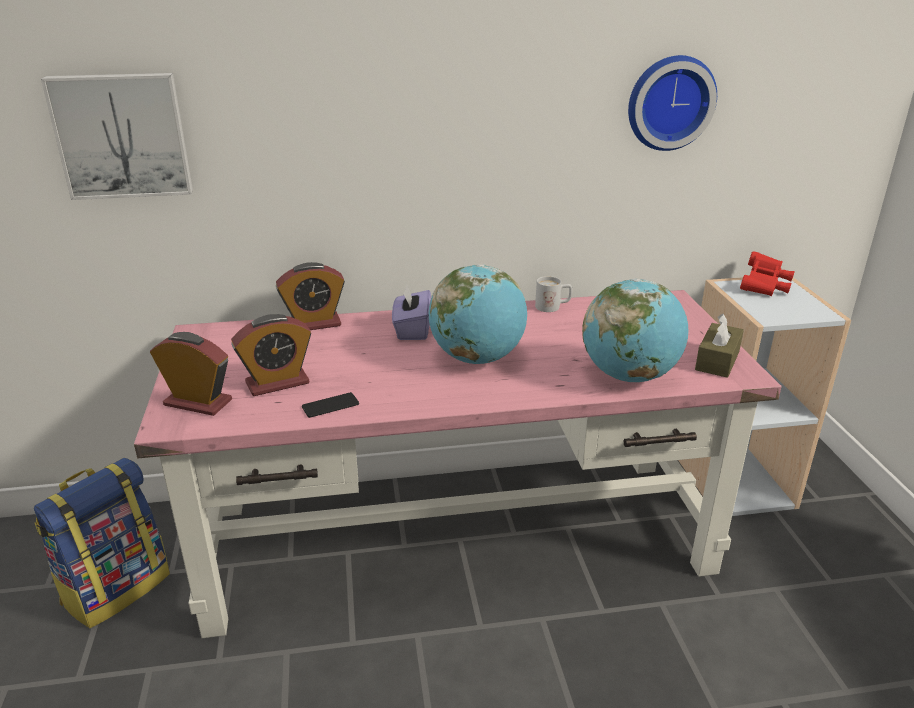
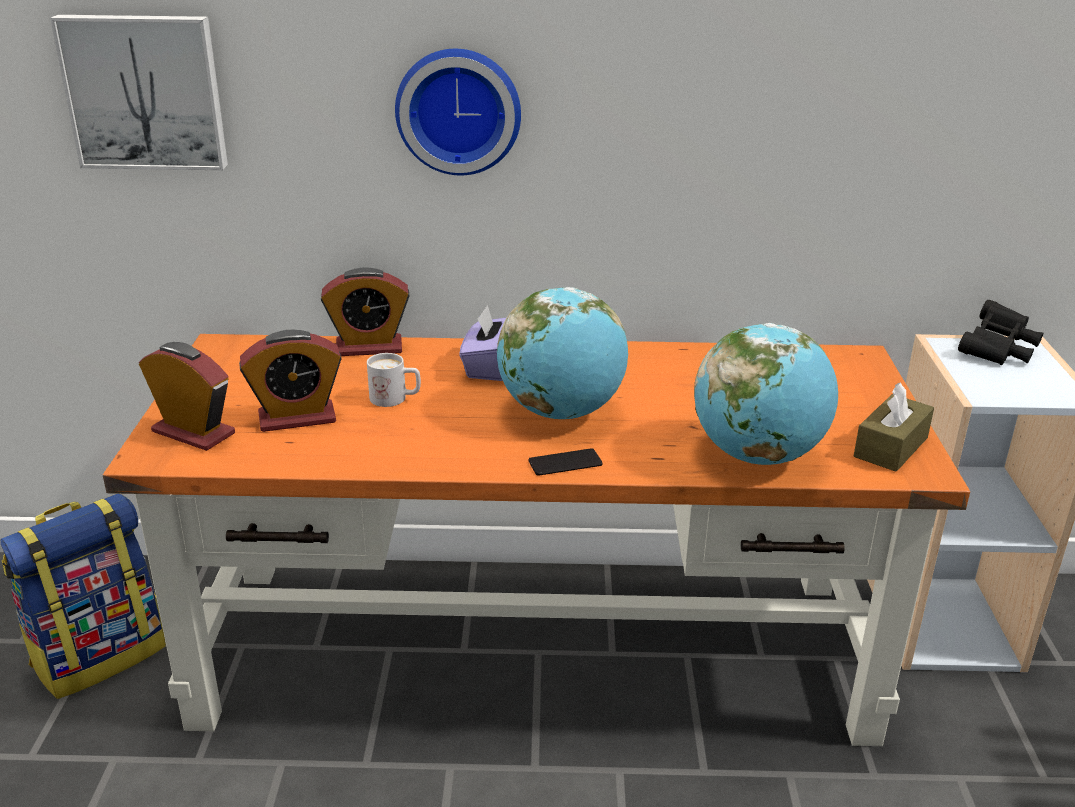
camera: 10 degrees right, 0 degrees up
pink desk [134,290,782,639] -> orange desk [103,334,970,746]
phone [302,392,359,418] -> phone moved to [529,448,602,476]
white mug [535,276,572,312] -> white mug moved to [367,353,421,407]
wall clock [628,55,717,151] -> wall clock moved to [395,49,521,175]
red binoculars [740,251,795,296] -> black binoculars [958,300,1043,365]

